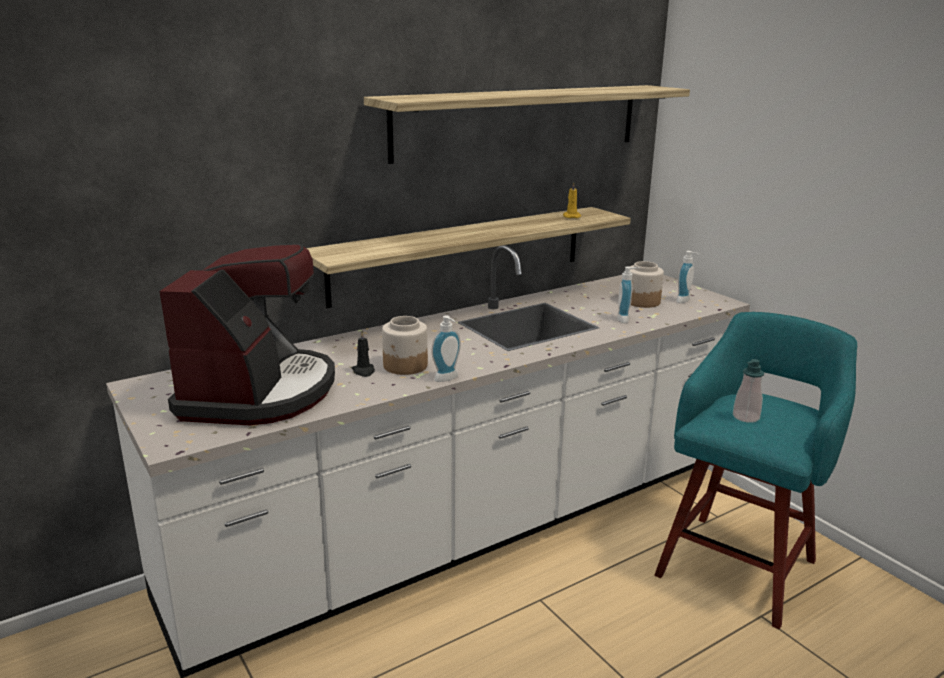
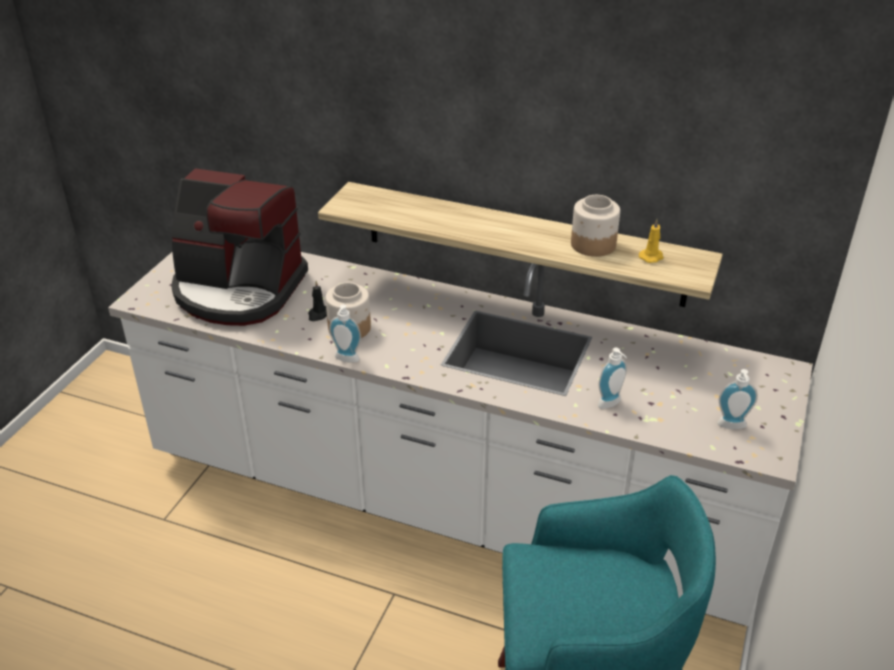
camera: 55 degrees right, 15 degrees up
coffee machine [159,243,335,425] -> coffee machine turned 45 degrees clockwise [171,168,308,326]
shelf [364,85,690,164] -> none
jar [630,261,664,308] -> jar moved to [571,195,620,257]
soap dispenser [733,359,764,423] -> none

